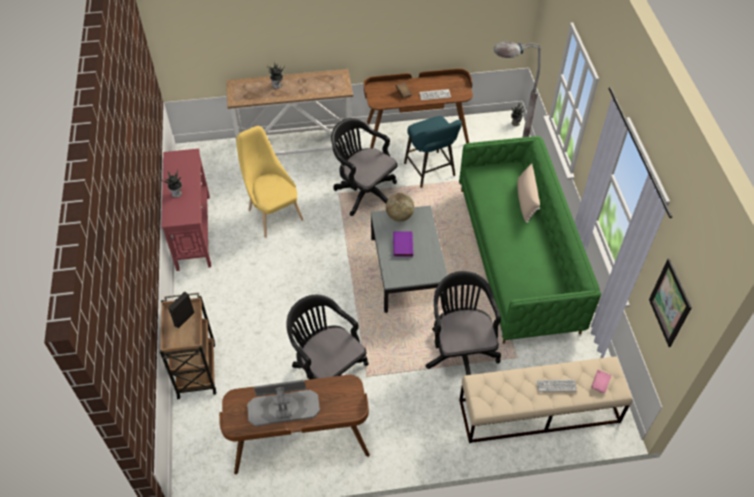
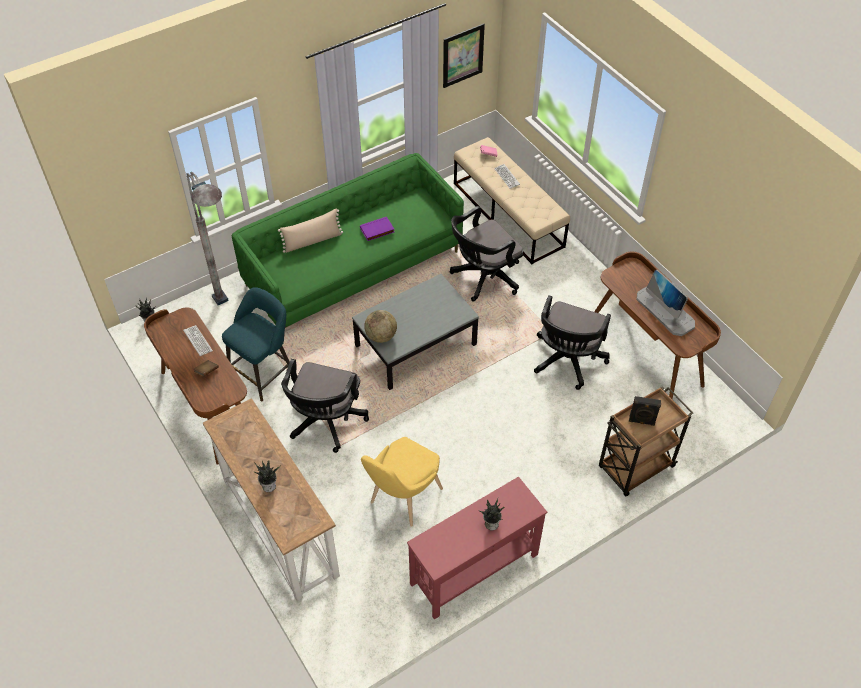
camera: 115 degrees left, 0 degrees up
purple book [393,231,413,257] -> purple book moved to [360,217,394,241]

